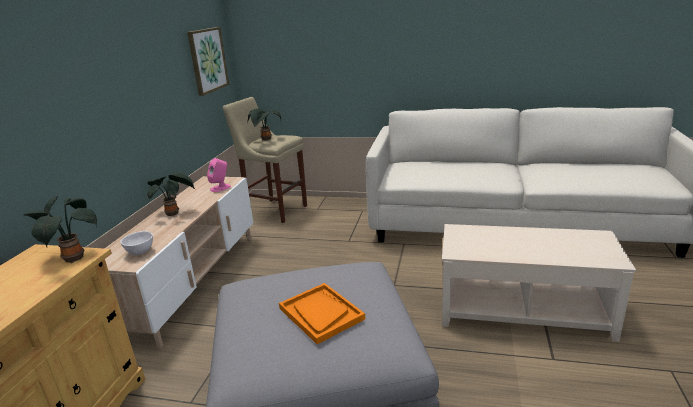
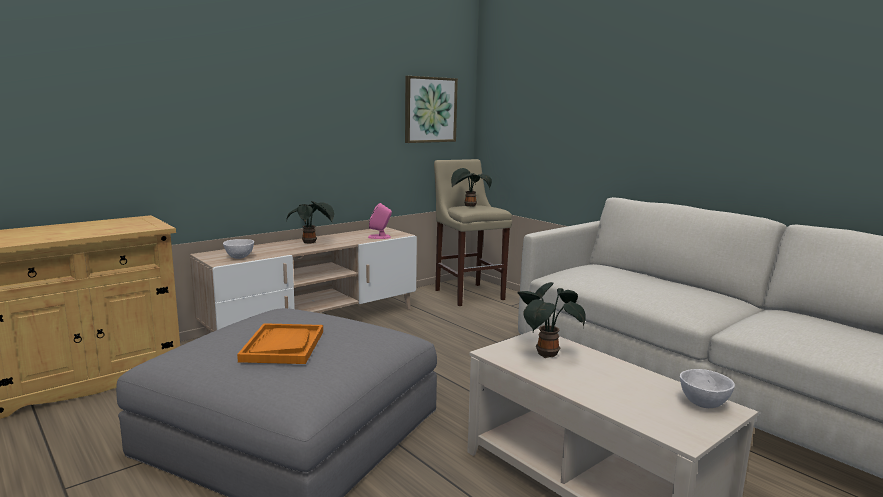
camera: 35 degrees right, 10 degrees down
potted plant [24,196,97,263] -> potted plant moved to [518,282,585,358]
none -> white bowl [680,369,735,408]

